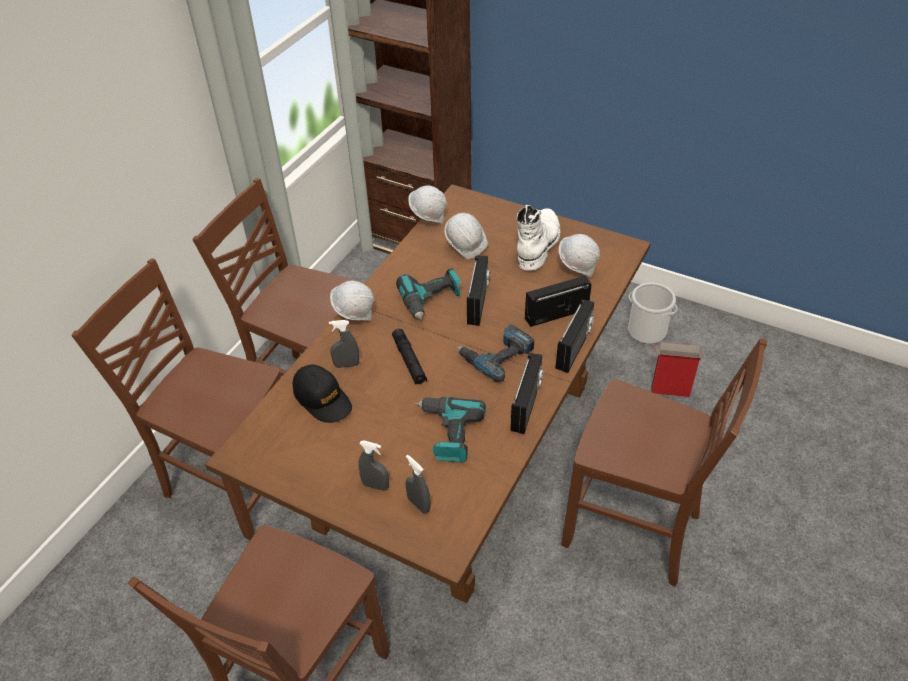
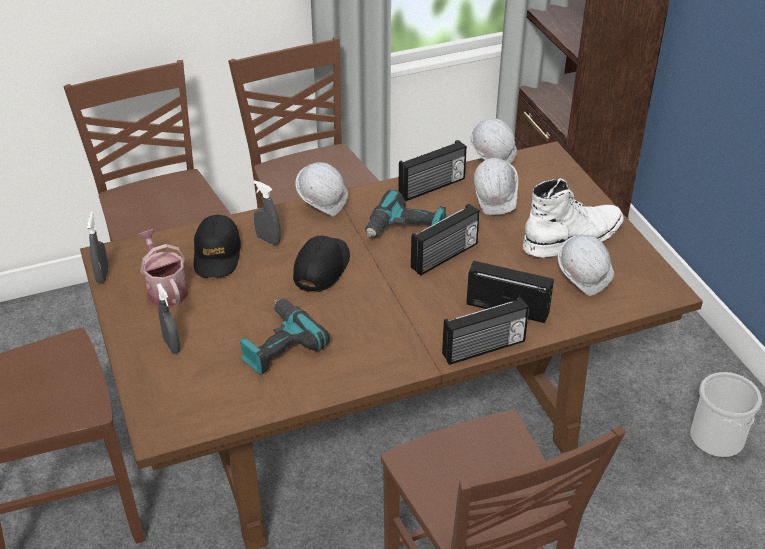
camera: 40 degrees right, 5 degrees down
black flashlight [392,329,427,385] -> black cap [293,236,350,292]
grey spray bottle [405,455,431,514] -> grey spray bottle moved to [87,211,109,284]
power drill [457,324,534,382] -> none
radio [511,353,544,434] -> radio moved to [398,140,467,201]
cardboard box [651,342,704,397] -> none
none -> watering can [138,229,188,307]

